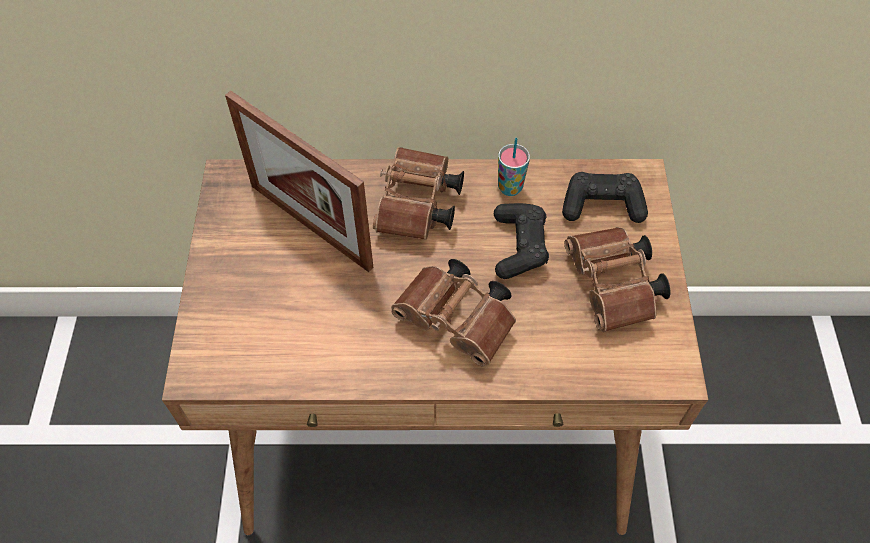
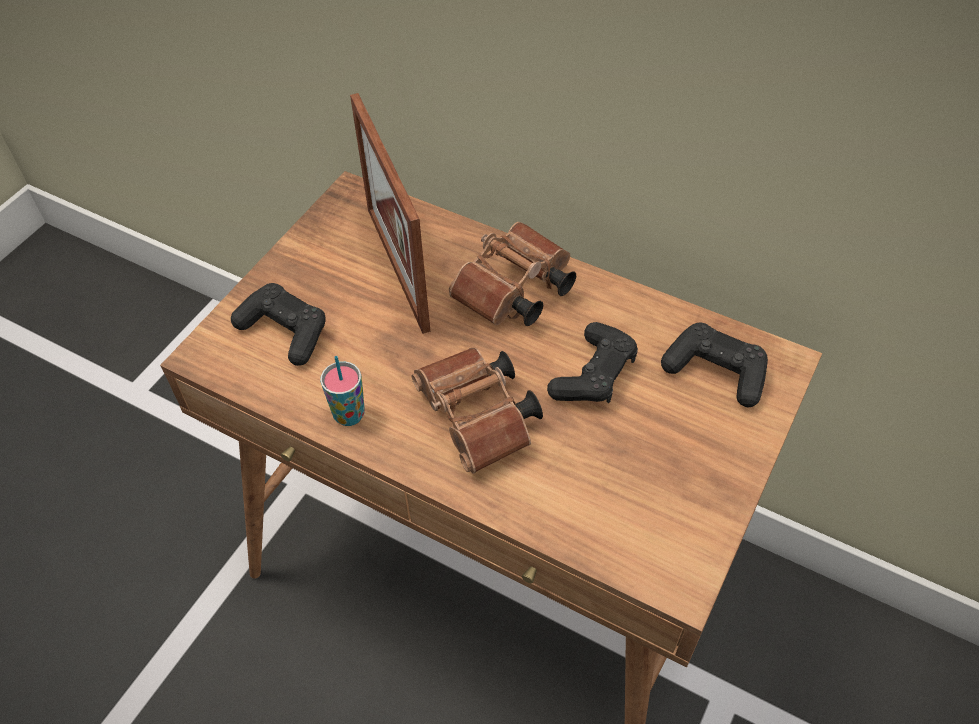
camera: 30 degrees right, 5 degrees down
cup [498,138,530,196] -> cup moved to [320,356,365,426]
brown binoculars [565,227,670,332] -> none
none -> black game controller [231,283,326,366]

